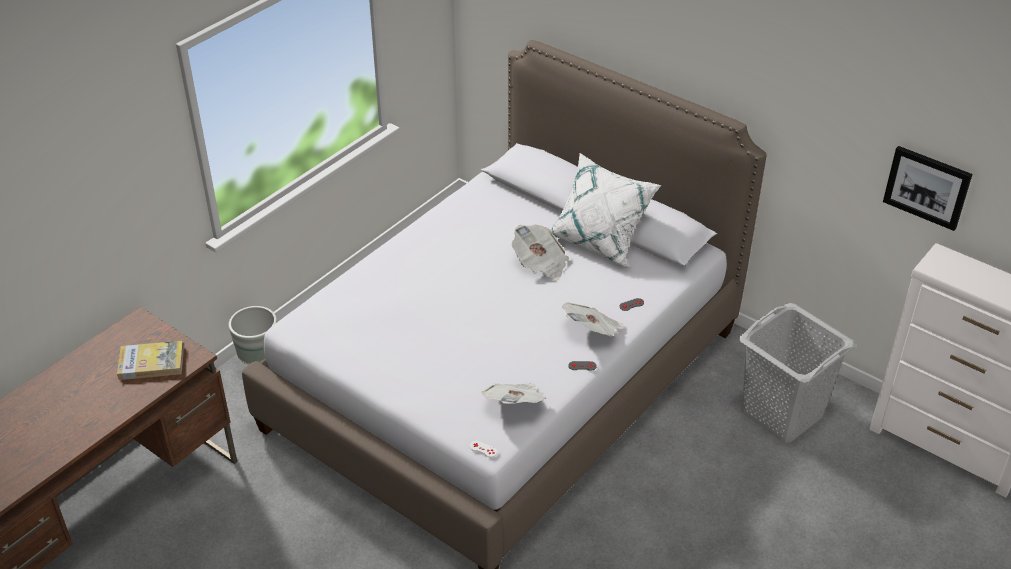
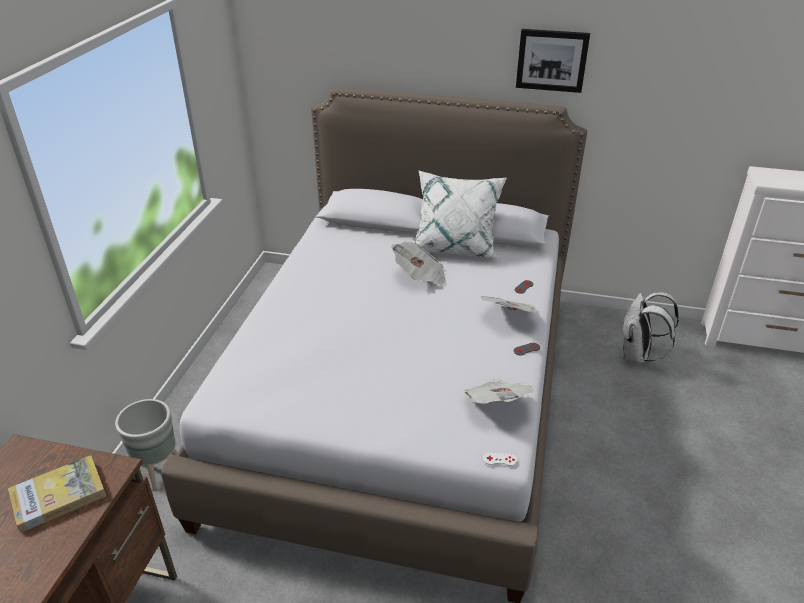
camera: 25 degrees left, 5 degrees down
grey laundry basket [739,303,855,443] -> white backpack [621,292,679,364]
picture [883,146,972,231] -> picture moved to [516,29,590,93]

